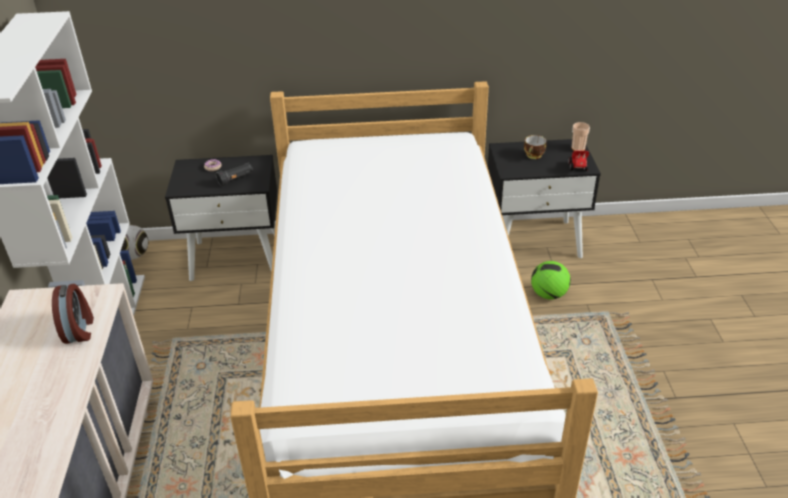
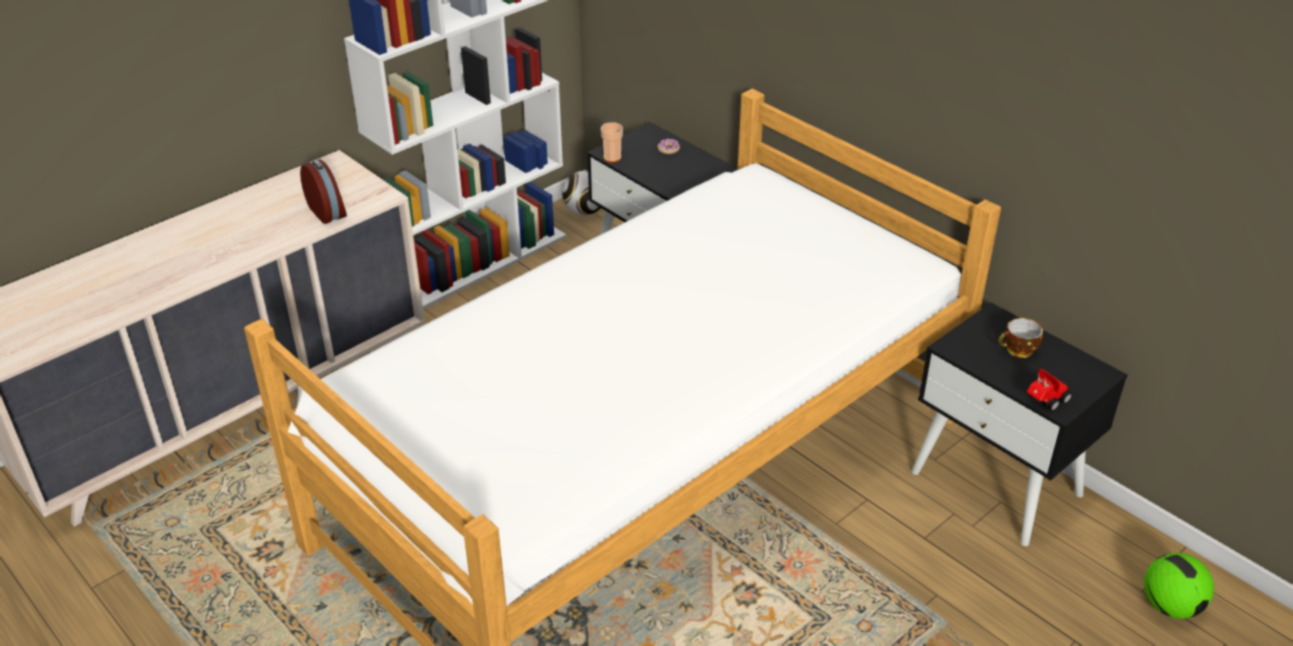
camera: 50 degrees right, 0 degrees up
alarm clock [52,284,94,344] -> alarm clock turned 75 degrees counterclockwise [300,159,347,224]
black flashlight [216,163,253,186] -> none
football [531,261,571,300] -> football moved to [1144,553,1214,619]
cup [572,122,590,151] -> cup moved to [601,122,623,162]

